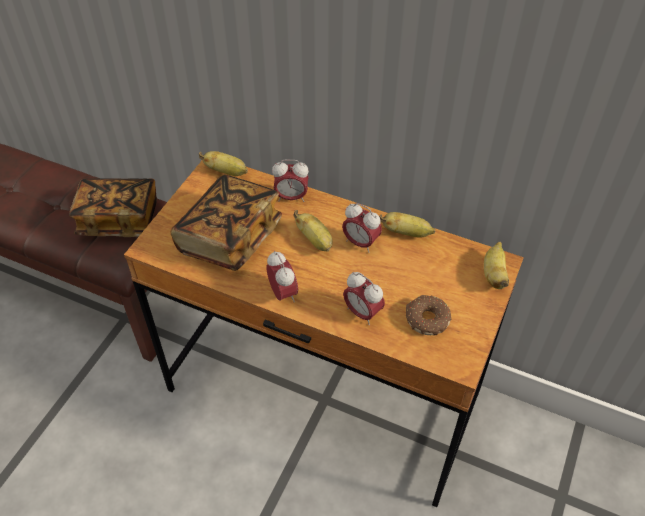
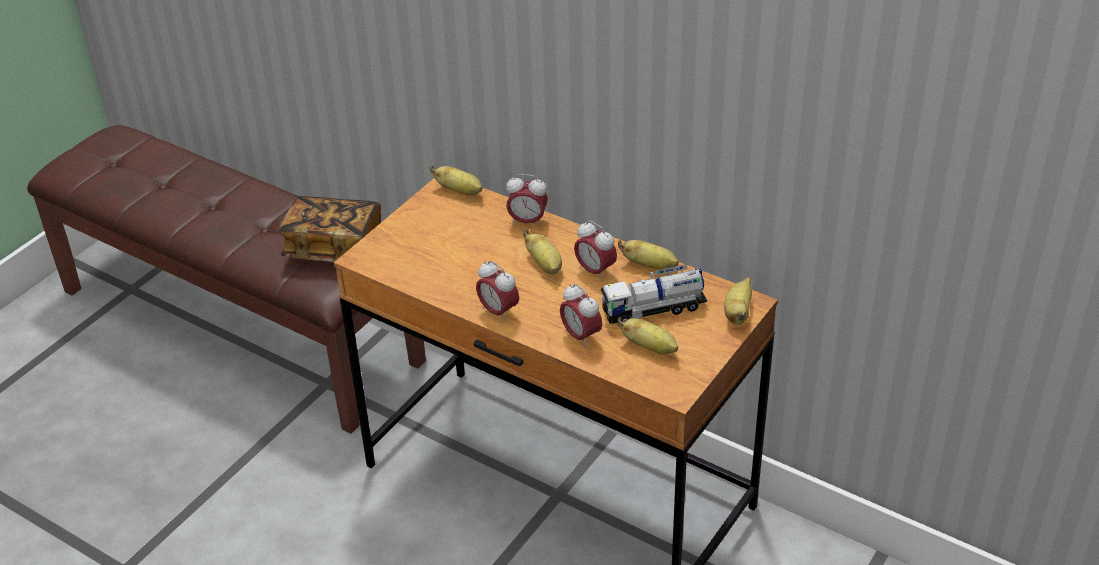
camera: 10 degrees right, 10 degrees down
book [170,175,282,271] -> none
alarm clock [266,251,298,302] -> alarm clock turned 150 degrees clockwise [476,260,519,323]
donut [406,295,451,336] -> banana [617,317,678,354]
none -> toy truck [601,264,707,324]

